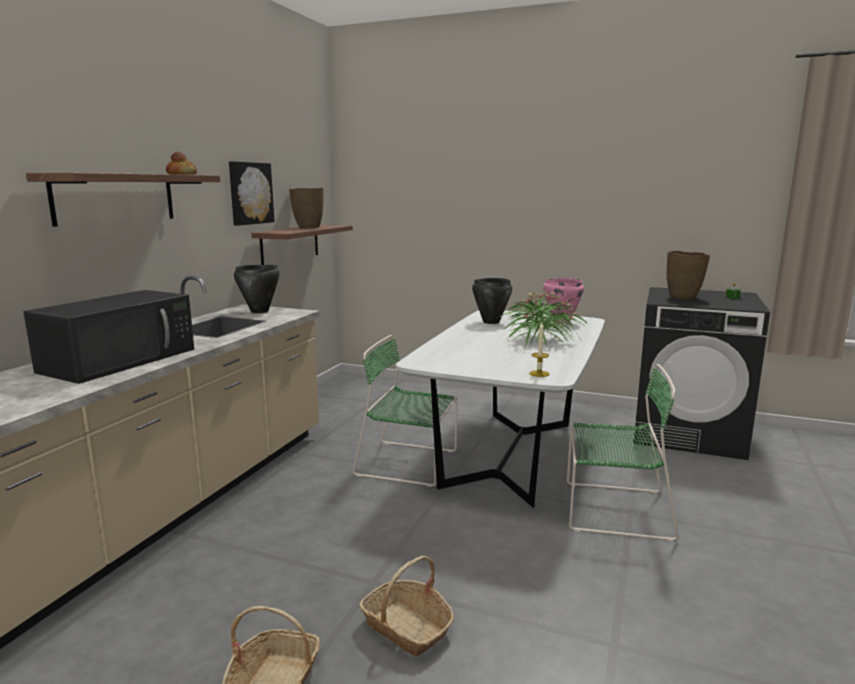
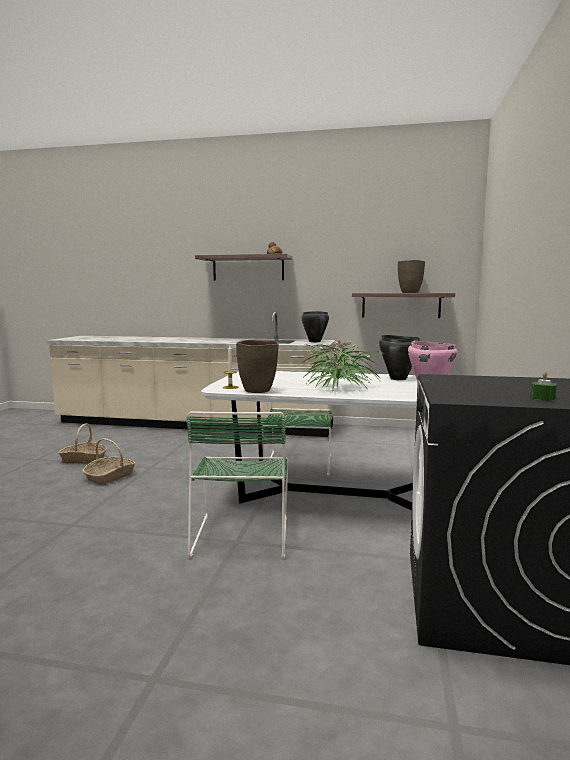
camera: 80 degrees right, 5 degrees down
black microwave [23,290,194,384] -> none
picture [229,161,274,226] -> none
brown vase [667,251,710,300] -> brown vase moved to [236,340,279,393]

